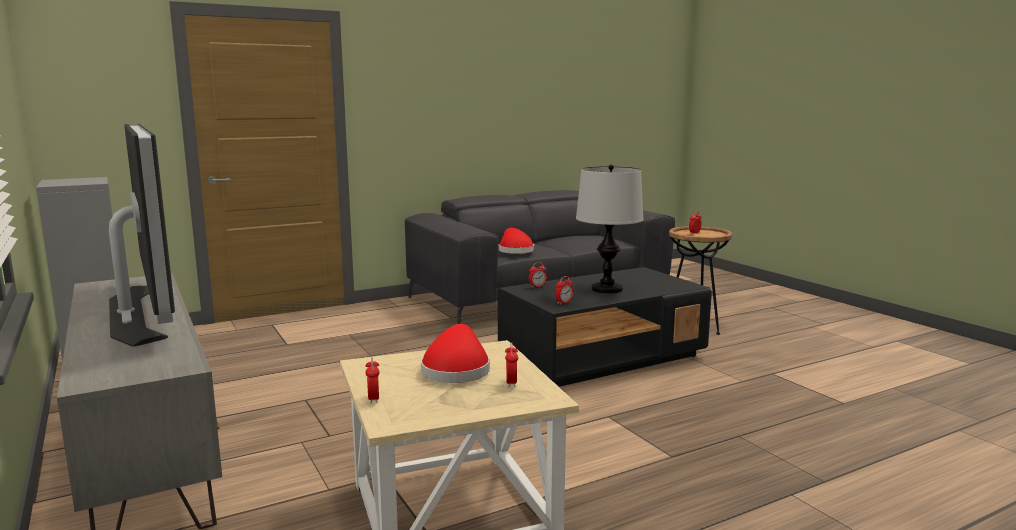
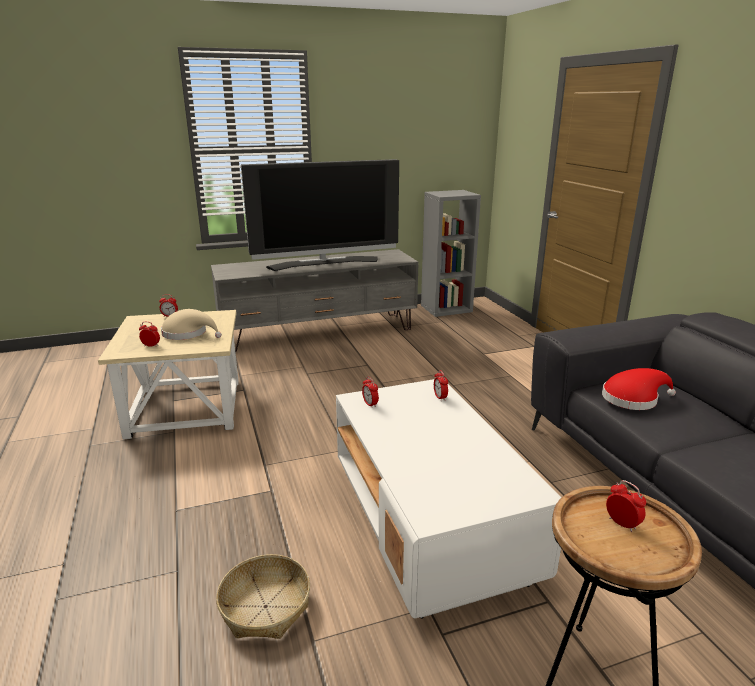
camera: 100 degrees right, 10 degrees up
red hat [421,324,490,383] -> beige hat [161,309,222,340]
black coffee table [498,267,712,387] -> white coffee table [336,379,562,619]
table lamp [576,165,643,293] -> none
none -> basket [216,554,310,639]

